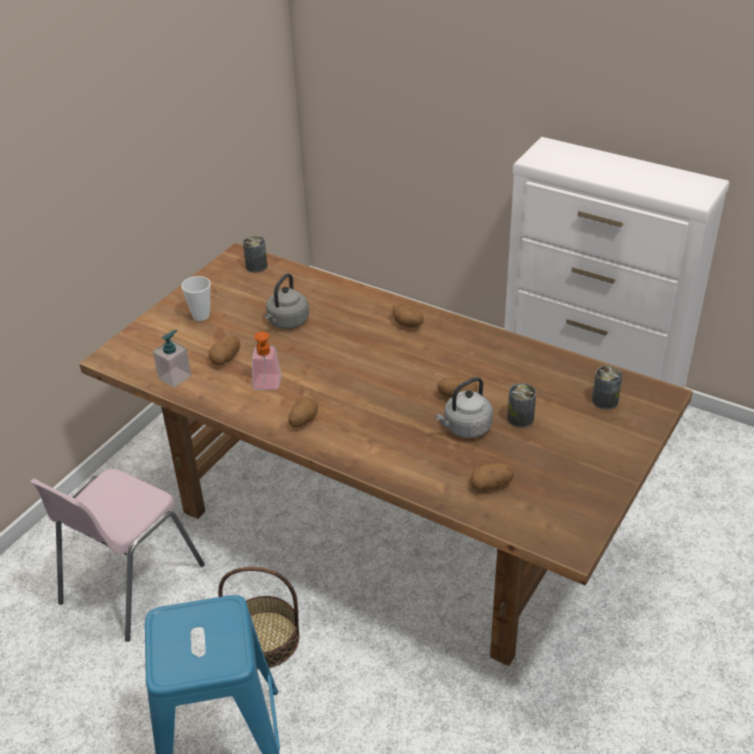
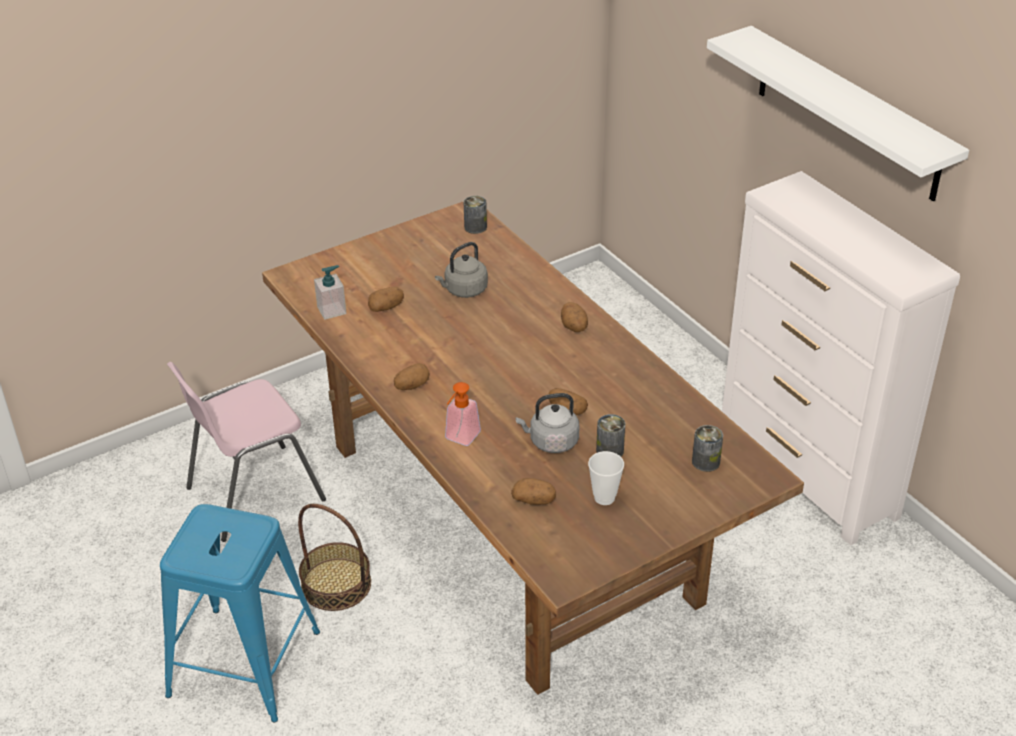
camera: 25 degrees right, 0 degrees up
cup [181,276,211,321] -> cup moved to [588,451,624,505]
soap dispenser [252,331,281,390] -> soap dispenser moved to [445,382,481,446]
none -> white shelf [707,26,969,201]

